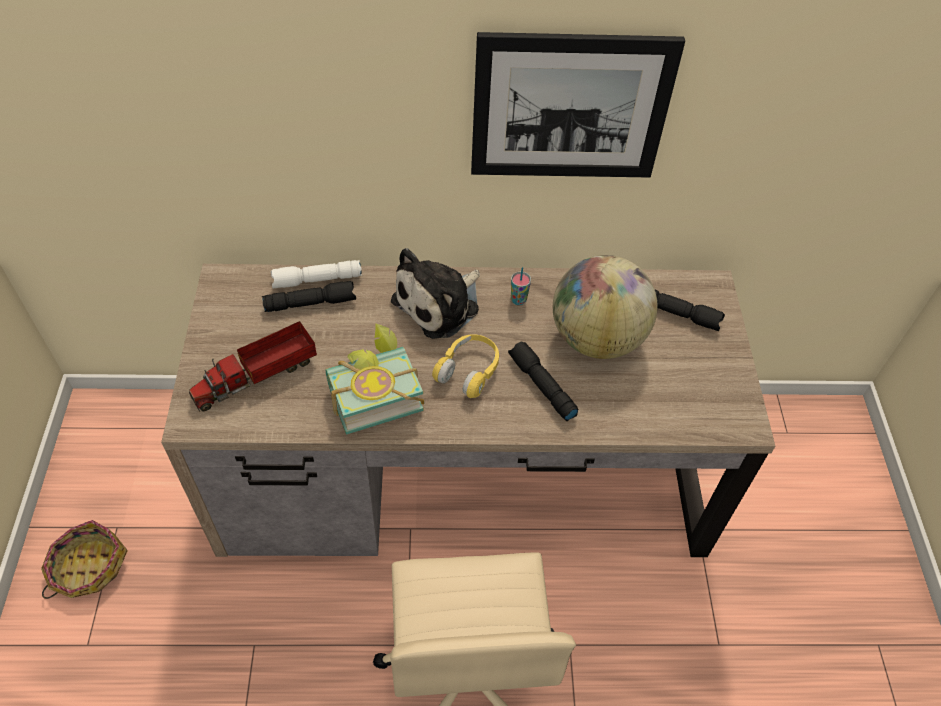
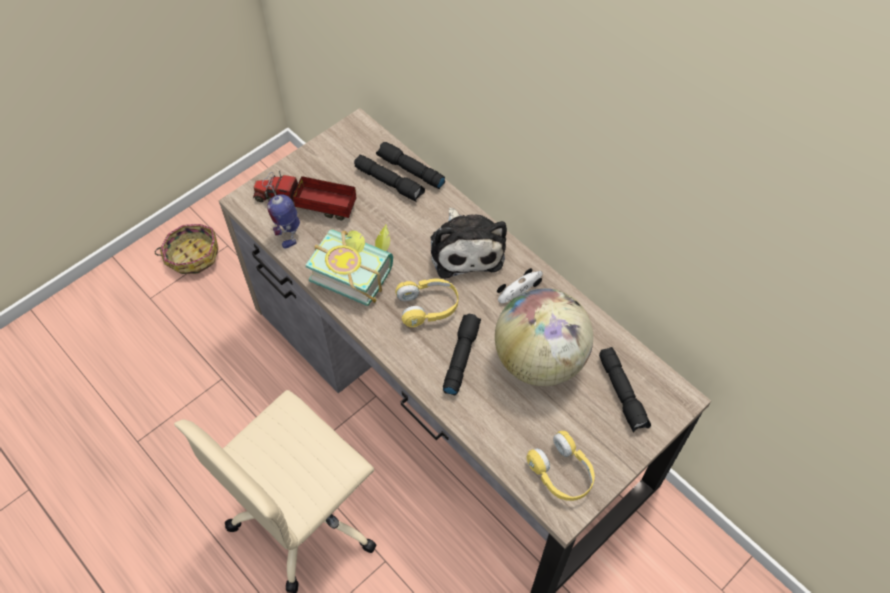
camera: 50 degrees right, 5 degrees up
white flashlight [271,260,362,288] -> black flashlight [376,142,445,189]
plush toy [391,248,480,339] -> plush toy turned 105 degrees counterclockwise [431,207,507,278]
picture [471,32,685,178] -> none
cup [511,267,531,305] -> toy car [497,268,543,303]
none -> toy robot [262,172,300,249]
none -> yellow headphones [526,431,595,501]

